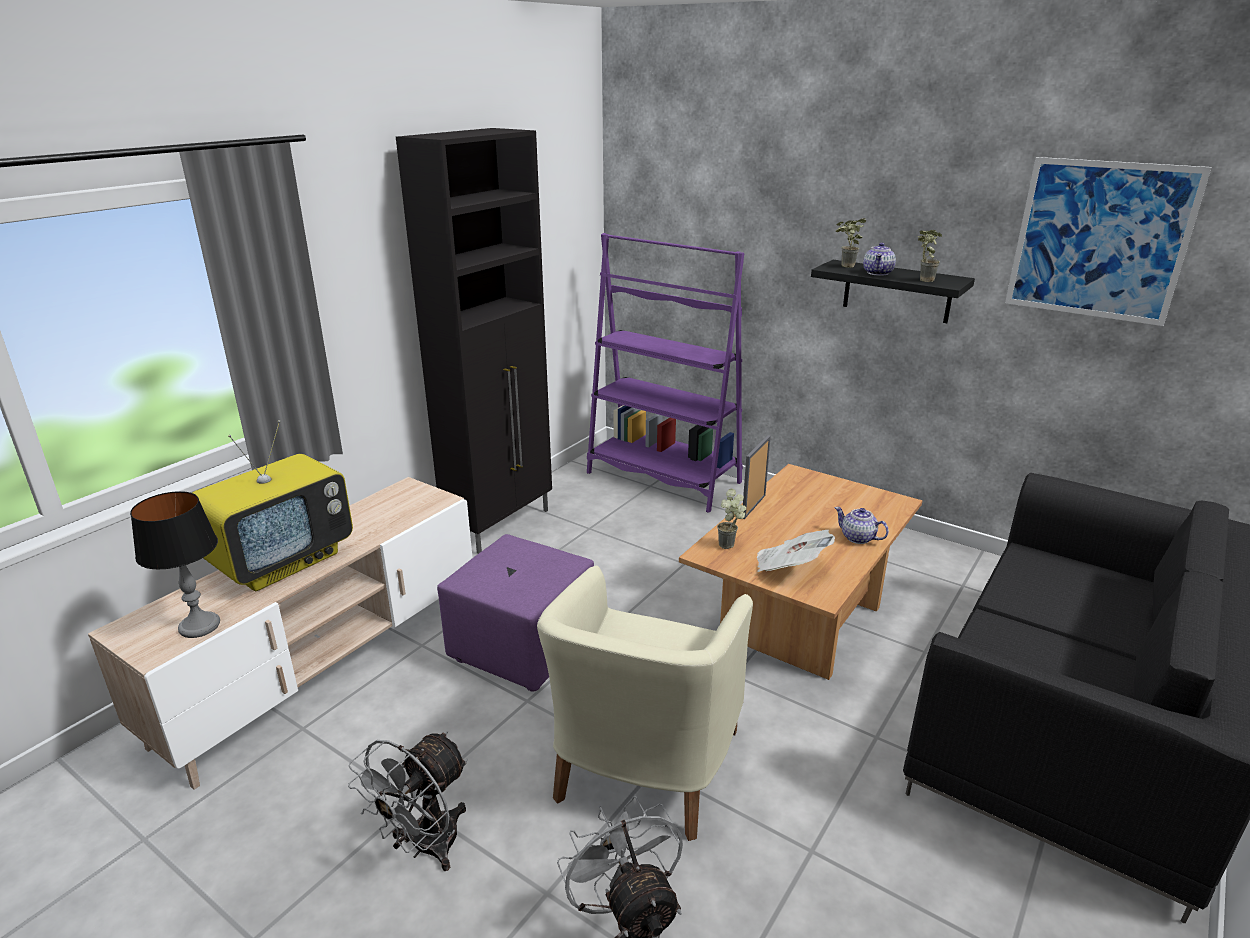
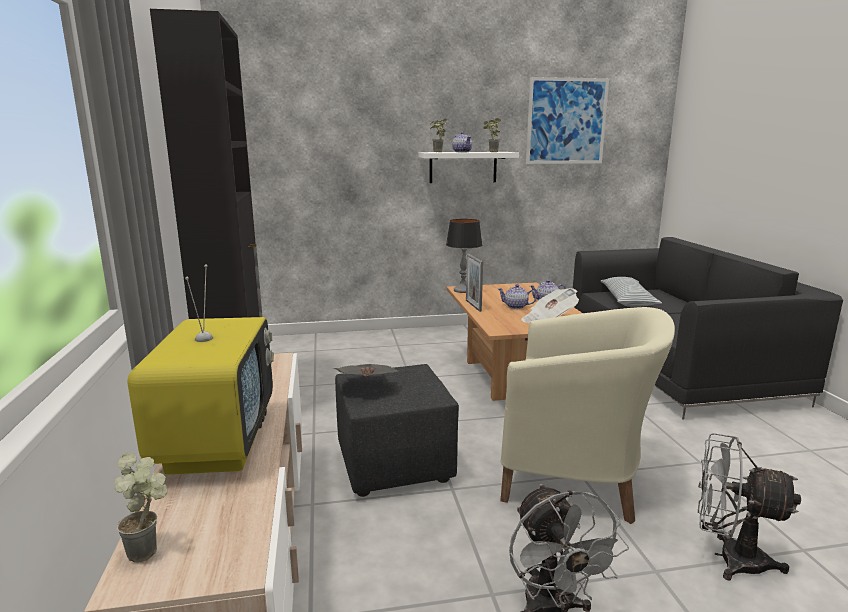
camera: 45 degrees left, 10 degrees down
table lamp [130,491,220,638] -> table lamp moved to [446,219,482,293]
purple ottoman [437,534,594,692] -> black ottoman [335,364,459,497]
beige armchair [537,566,753,841] -> beige armchair turned 45 degrees counterclockwise [500,307,675,524]
purple bookcase [587,233,744,513] -> none
potted plant [717,488,746,549] -> potted plant moved to [114,453,168,563]
black shelf [811,260,975,323] -> white shelf [418,152,519,183]
none -> newspaper [334,364,398,376]
none -> teapot [498,284,537,309]
none -> pillow [601,277,662,307]

